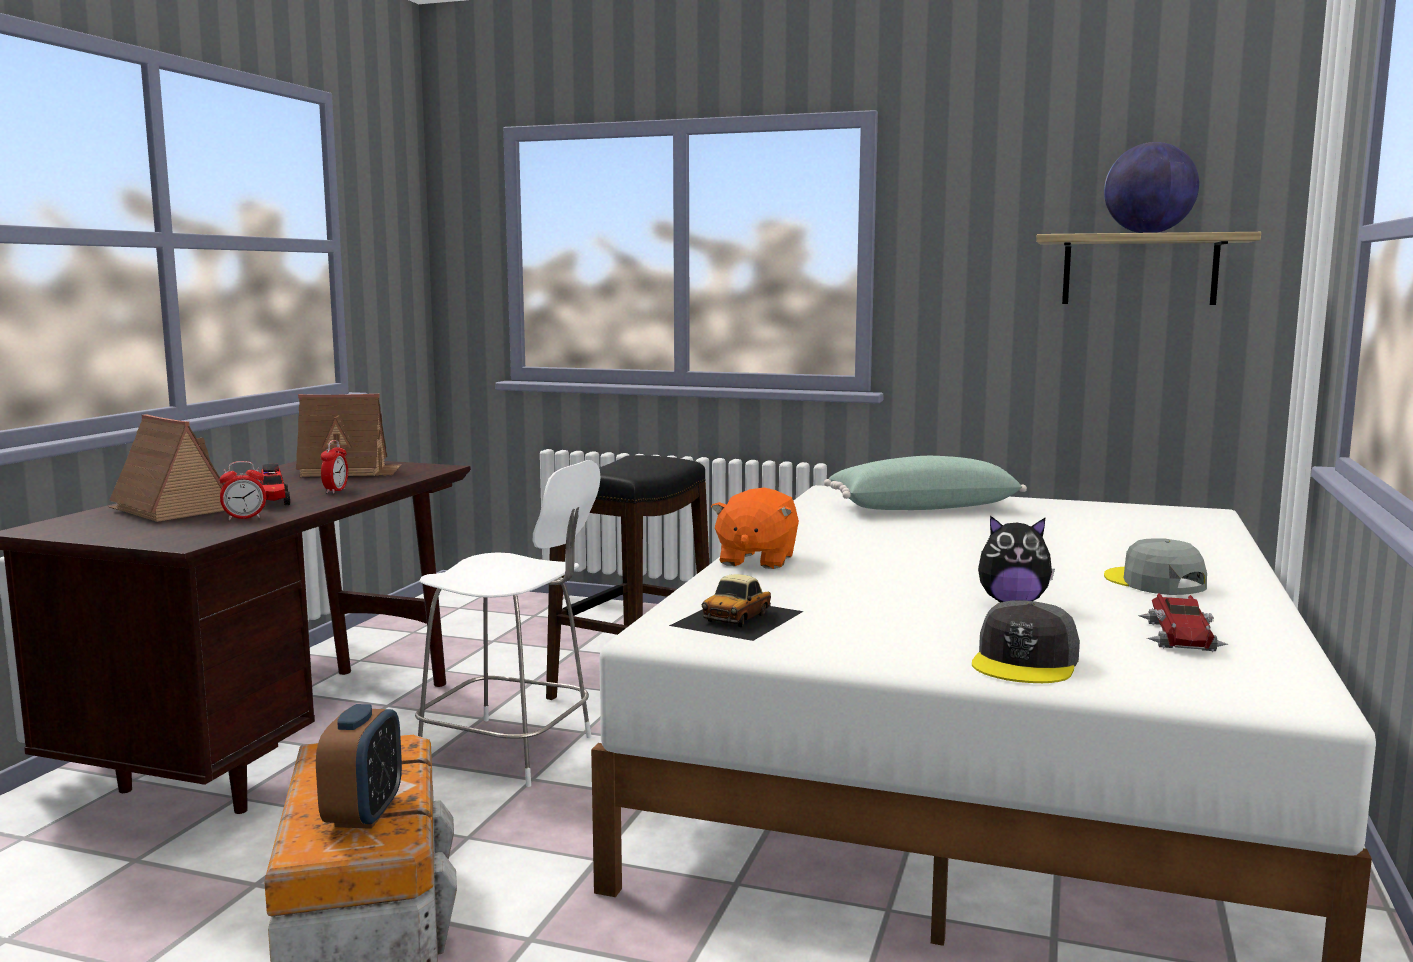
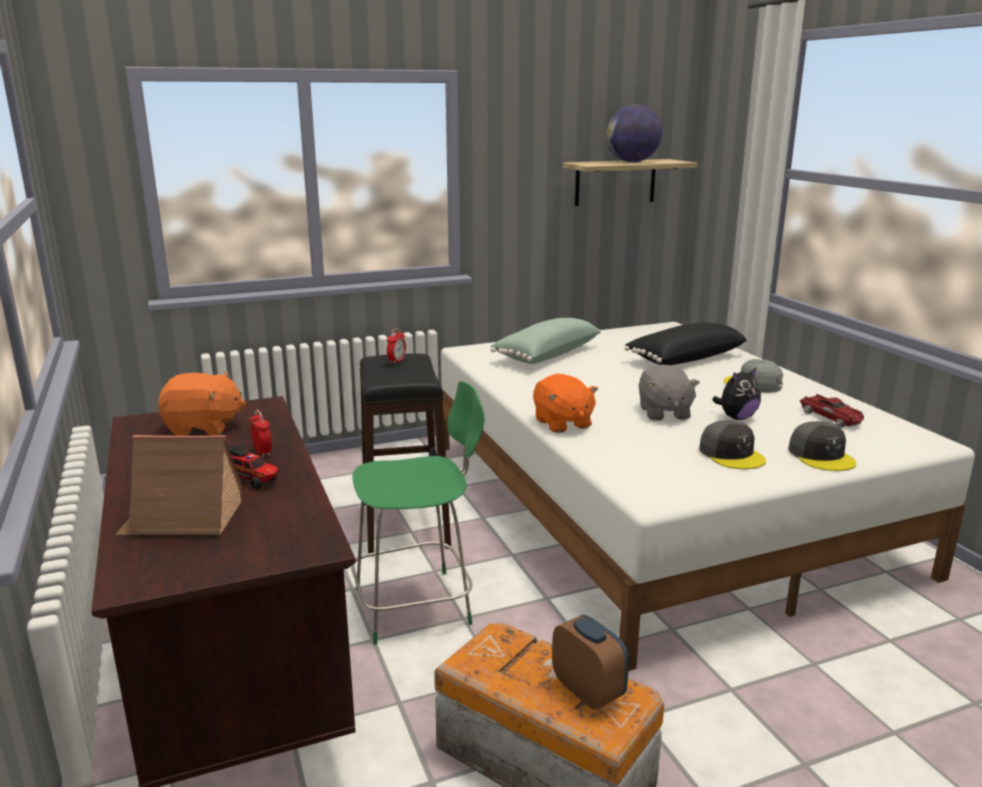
camera: 40 degrees left, 10 degrees up
alarm clock [219,461,266,520] -> alarm clock moved to [387,328,406,364]
toy house [296,394,401,477] -> orange plush toy [158,372,246,436]
white chair [415,460,601,787] -> green chair [351,381,484,645]
toy car [669,574,804,641] -> none
none -> black pillow [624,323,748,365]
none -> grey plush toy [639,364,700,421]
none -> grey cap [699,420,766,469]

